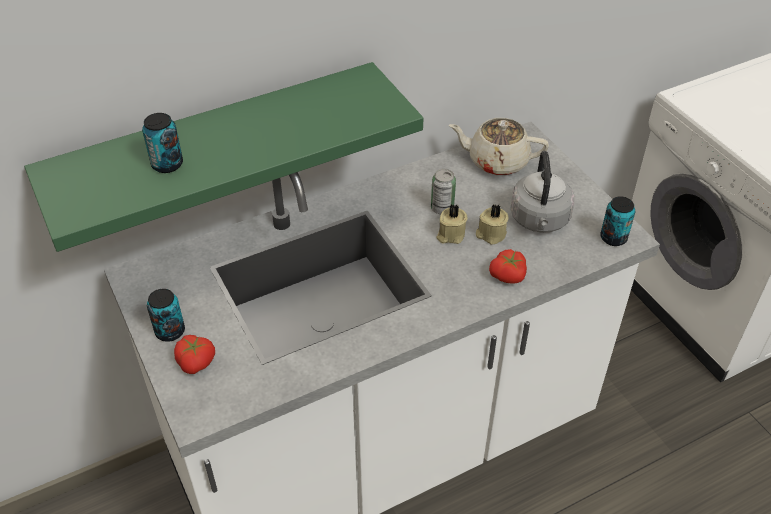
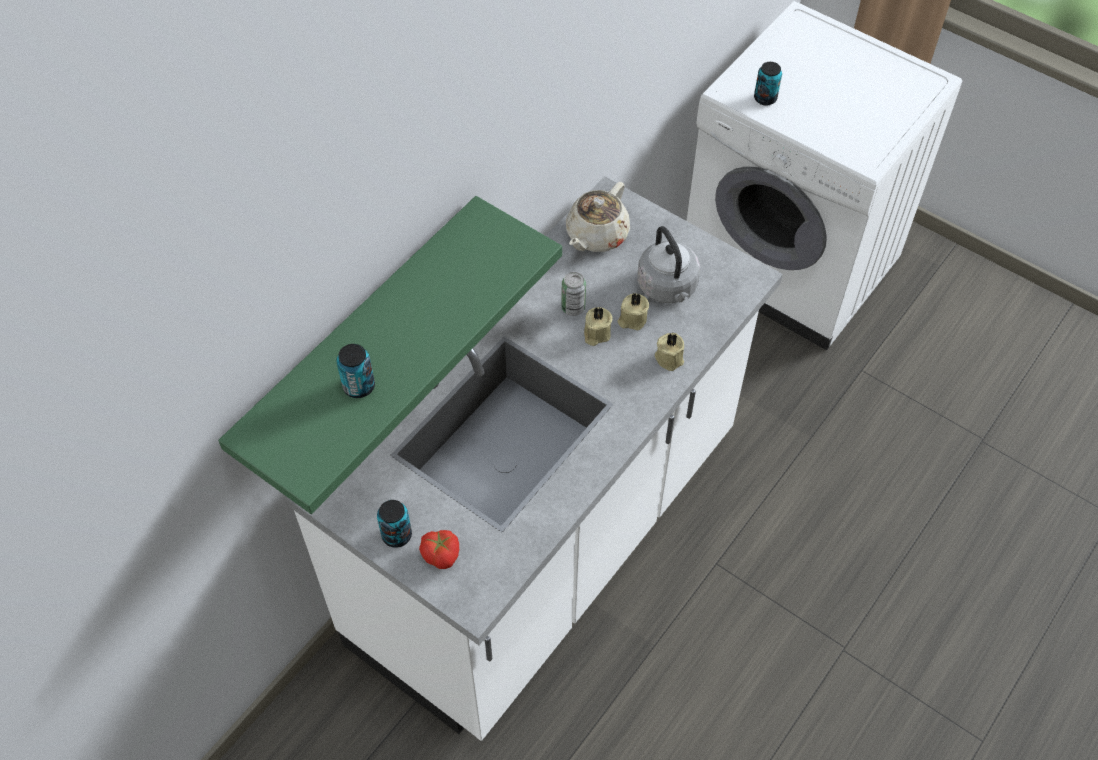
camera: 25 degrees left, 10 degrees up
beige teapot [449,118,549,175] -> beige teapot turned 45 degrees counterclockwise [566,182,630,252]
tomato [489,249,527,284] -> beige candle [655,333,684,371]
can [600,196,635,246] -> can moved to [754,62,782,106]

